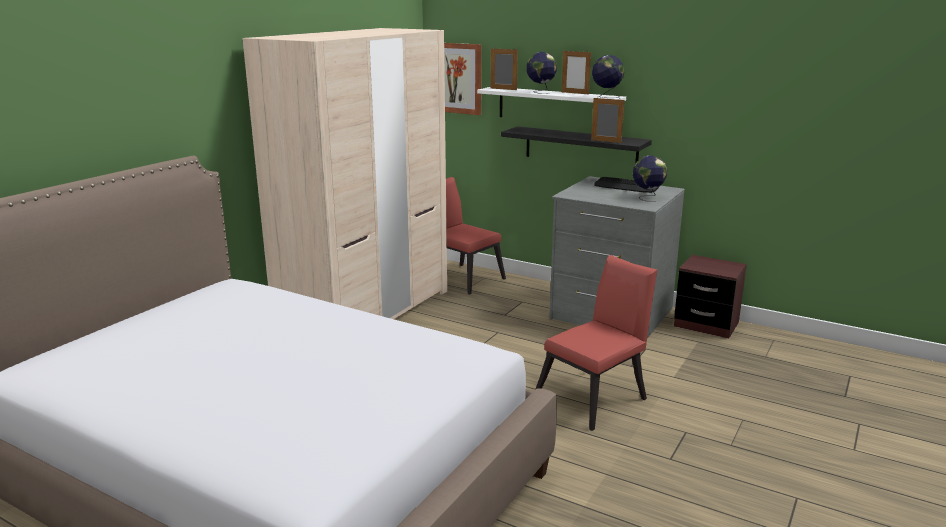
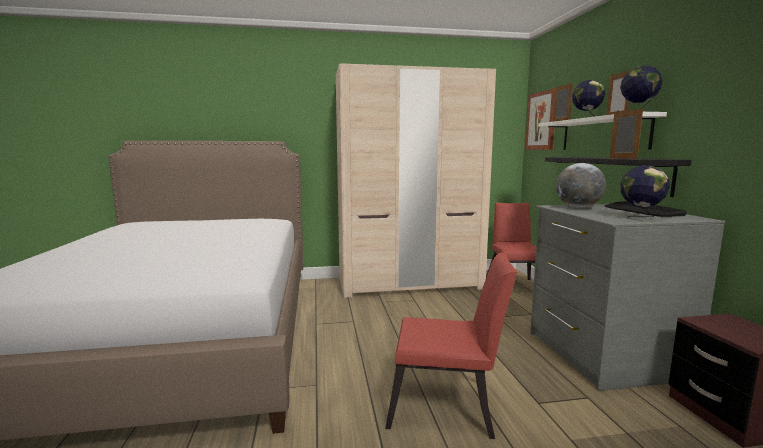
camera: 50 degrees right, 10 degrees down
none -> globe [556,163,606,208]

